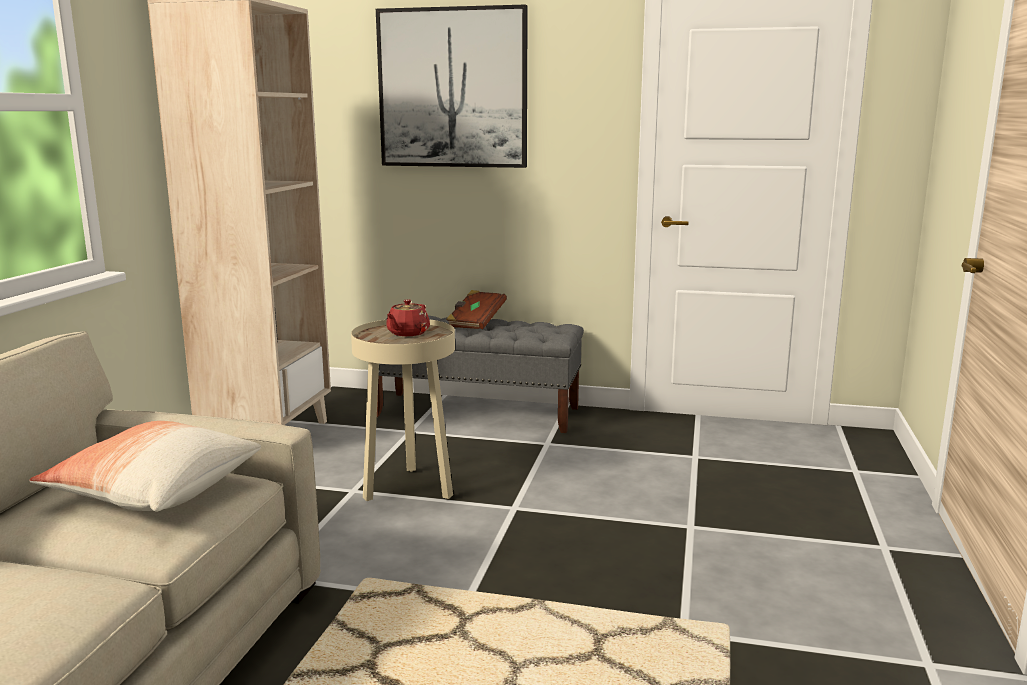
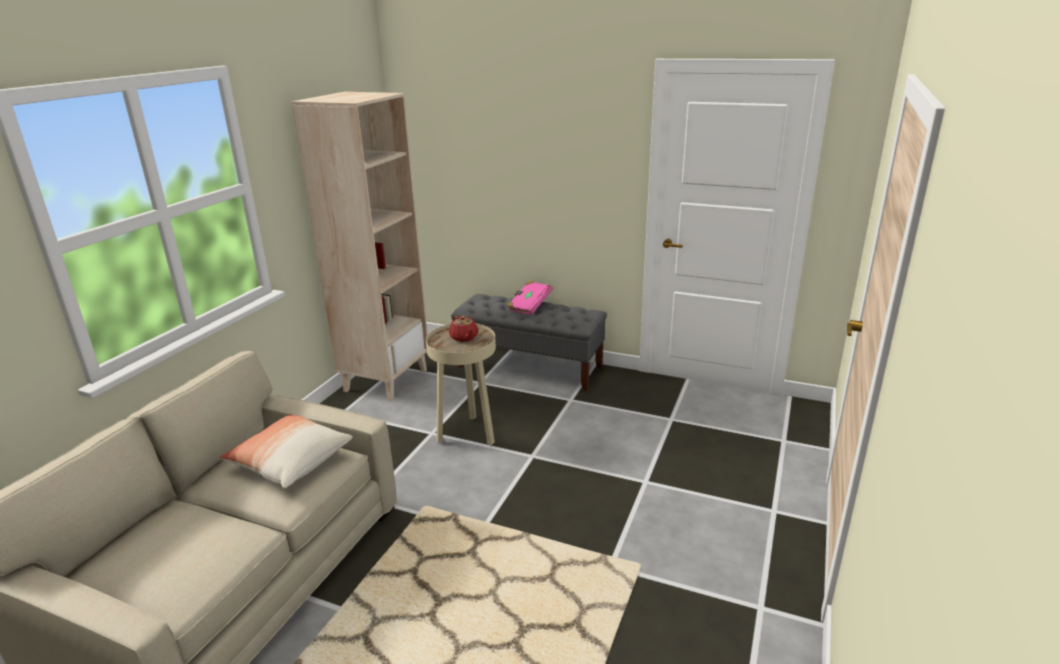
camera: 10 degrees right, 10 degrees up
picture [376,4,528,168] -> none
red teapot [386,300,430,336] -> red teapot turned 60 degrees counterclockwise [449,316,478,342]
brown book [446,290,507,329] -> pink book [507,280,553,315]

